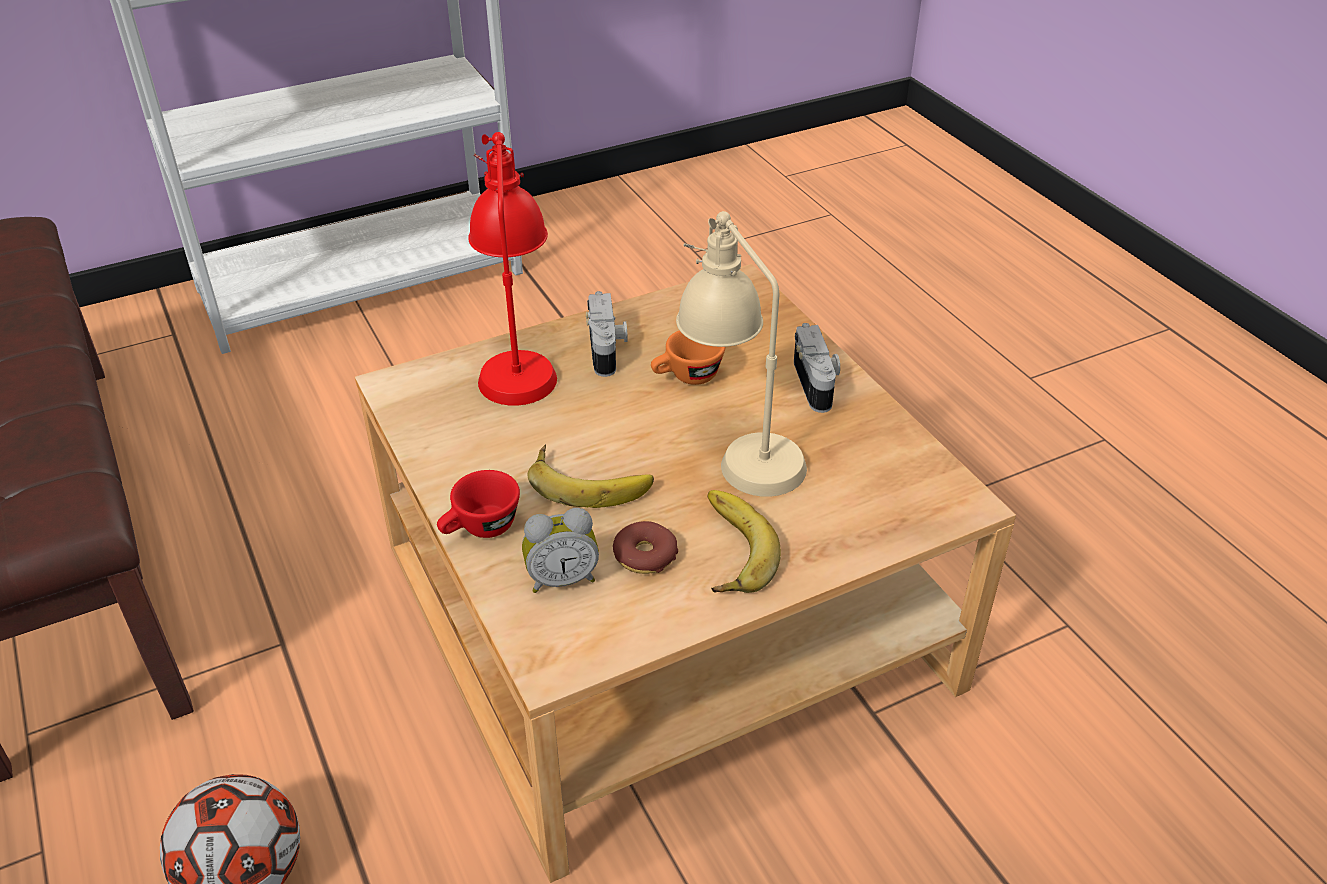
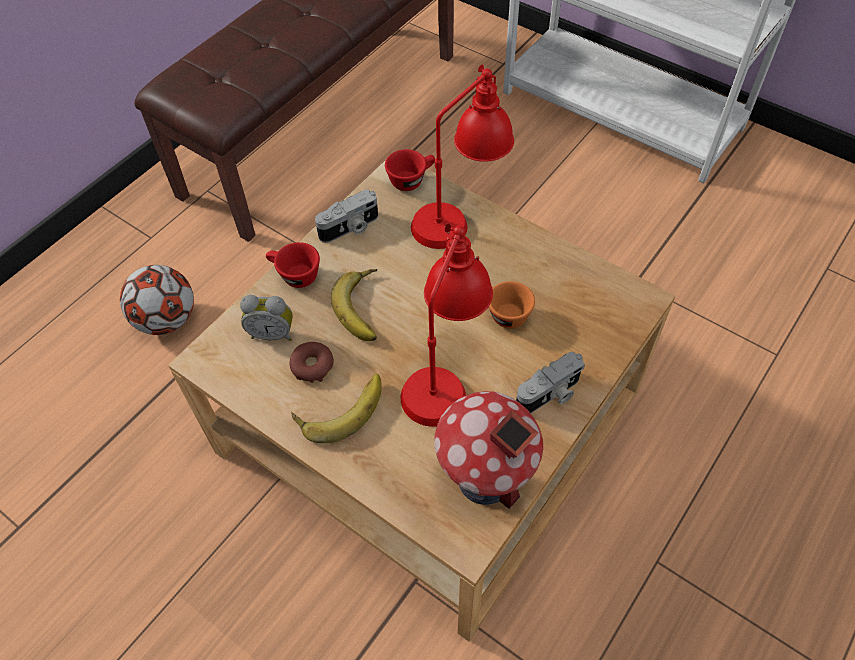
camera: 65 degrees right, 15 degrees up
alarm clock [522,508,599,593] -> alarm clock turned 45 degrees counterclockwise [240,295,293,341]
camera [586,291,628,377] -> camera moved to [315,189,378,243]
beige table lamp [676,211,807,497] -> red table lamp [401,223,493,427]
none -> red cup [385,149,435,191]
none -> toy house [434,391,543,509]

